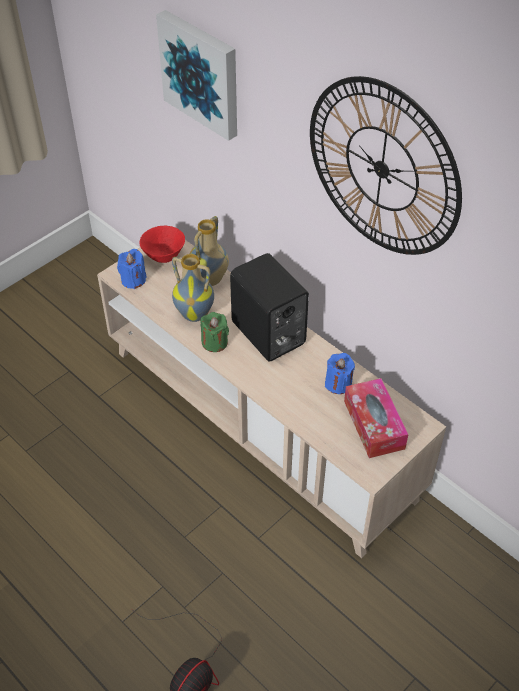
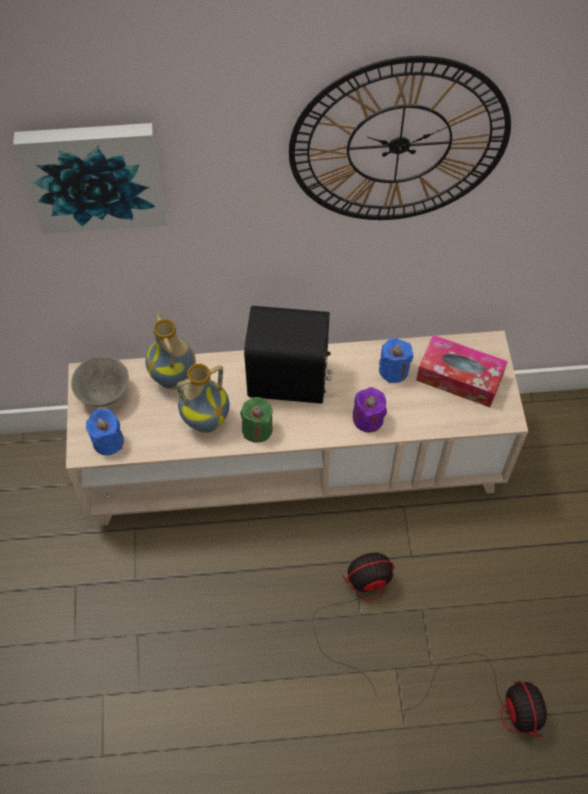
camera: 50 degrees left, 10 degrees up
red bowl [140,226,185,263] -> grey bowl [71,355,129,407]
none -> fan [312,553,395,697]
none -> purple candle [353,387,387,432]

